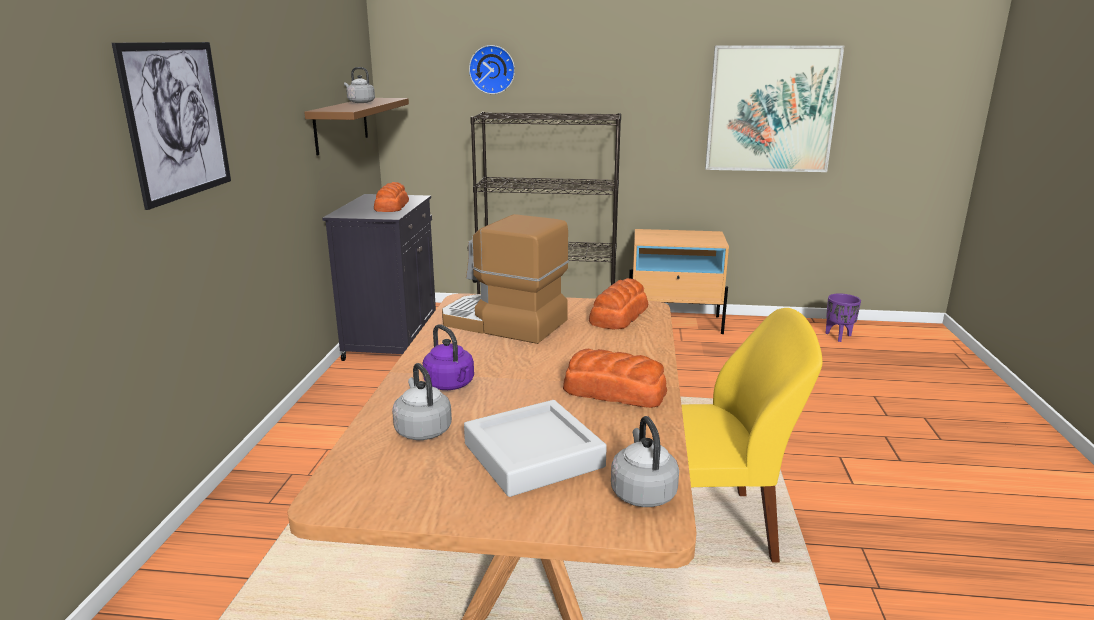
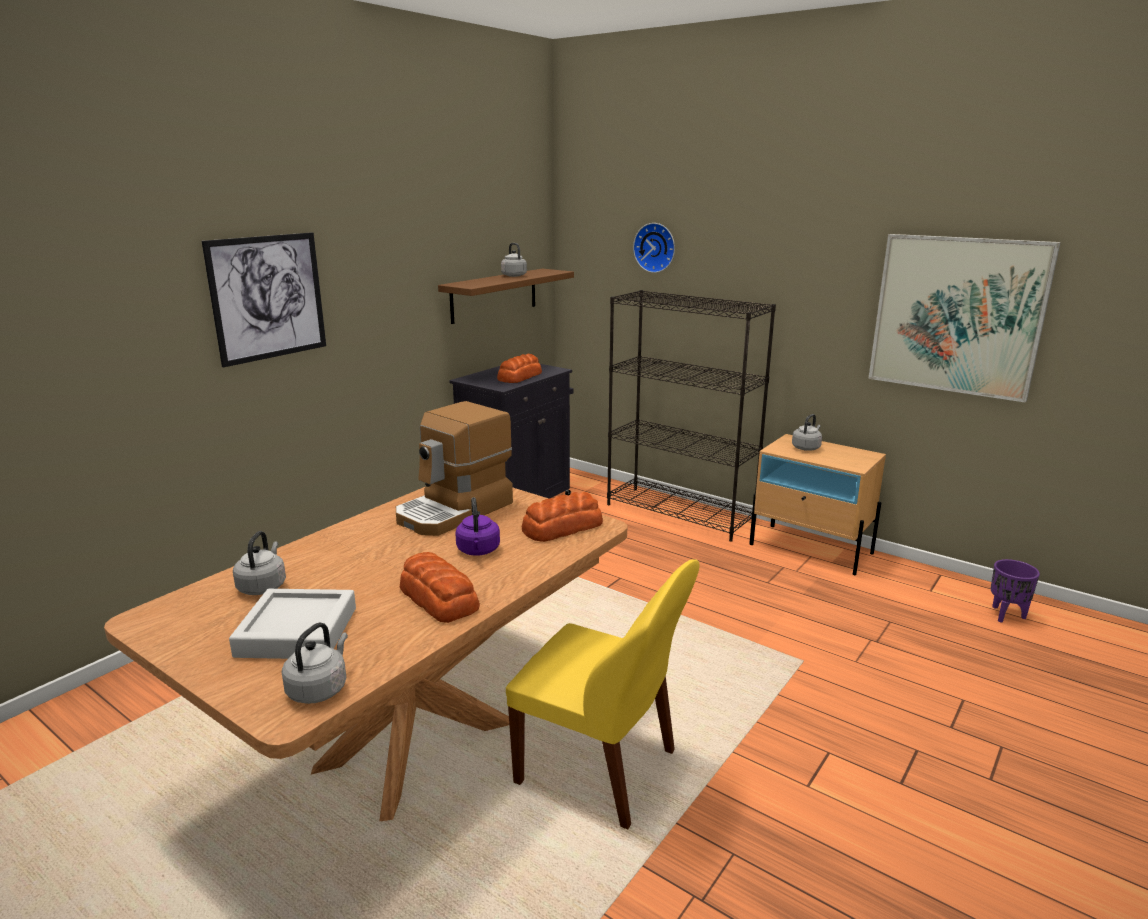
camera: 30 degrees right, 0 degrees up
purple kettle [423,324,474,390] -> purple kettle moved to [455,497,500,556]
coffee machine [442,214,569,344] -> coffee machine turned 105 degrees counterclockwise [396,401,513,536]
none -> grey kettle [792,414,822,451]

